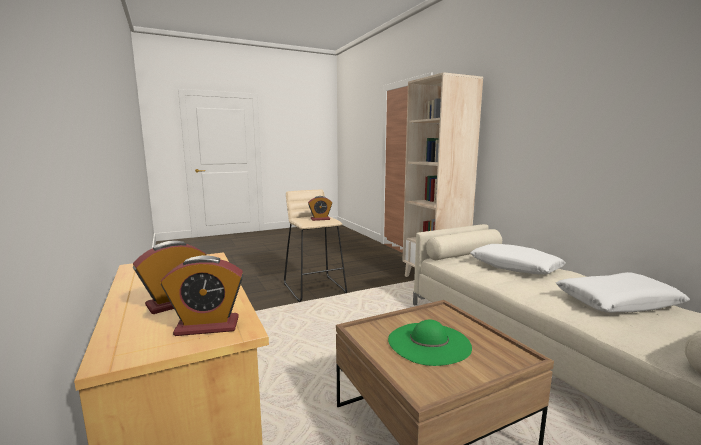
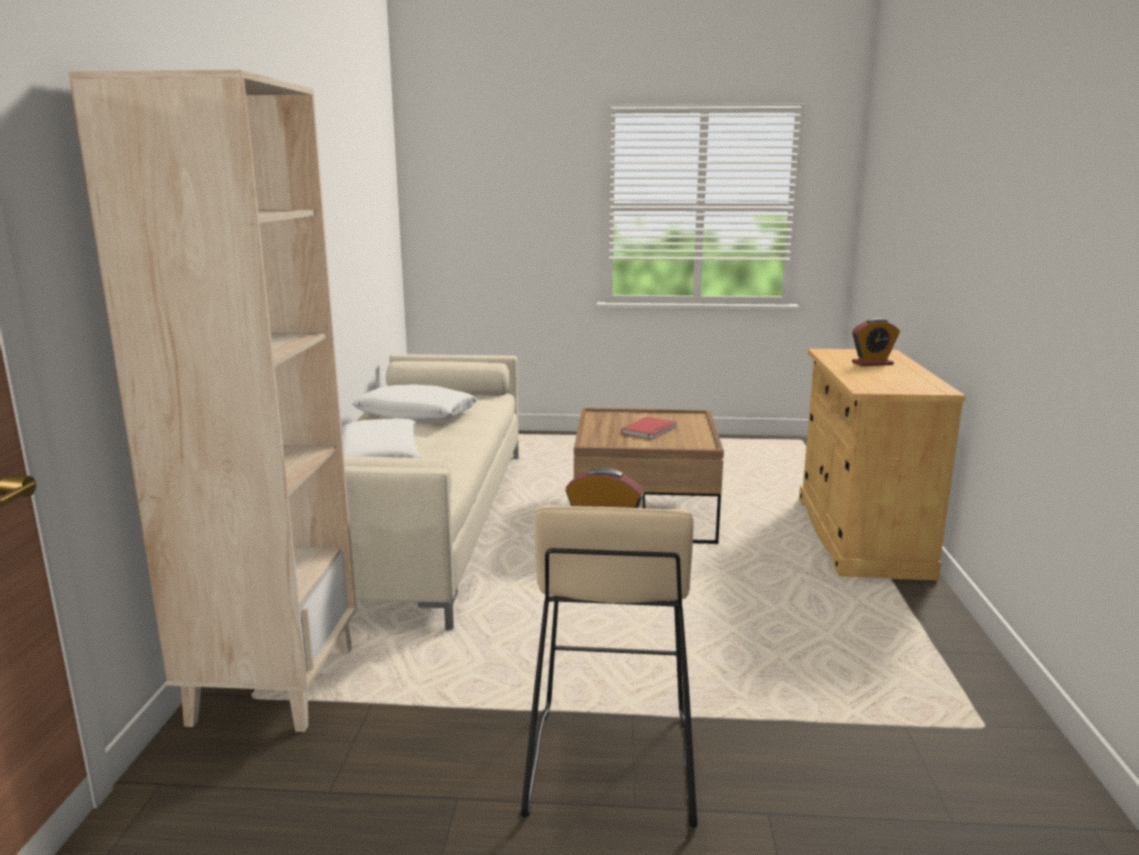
camera: 150 degrees left, 5 degrees up
alarm clock [161,255,244,336] -> none
green hat [388,319,472,366] -> red book [621,416,677,439]

